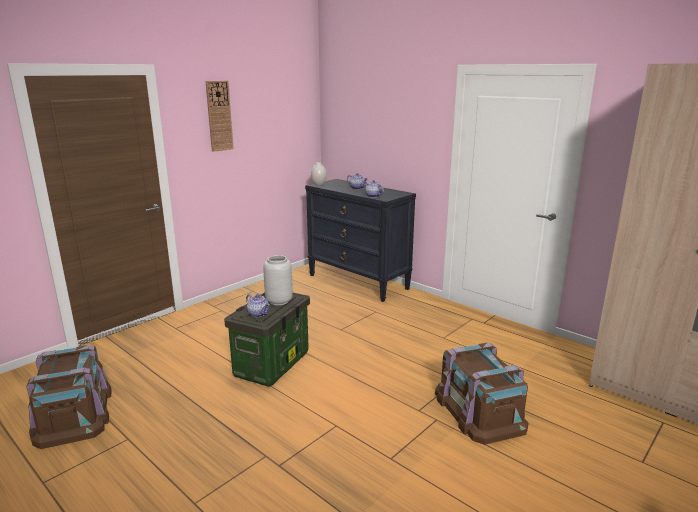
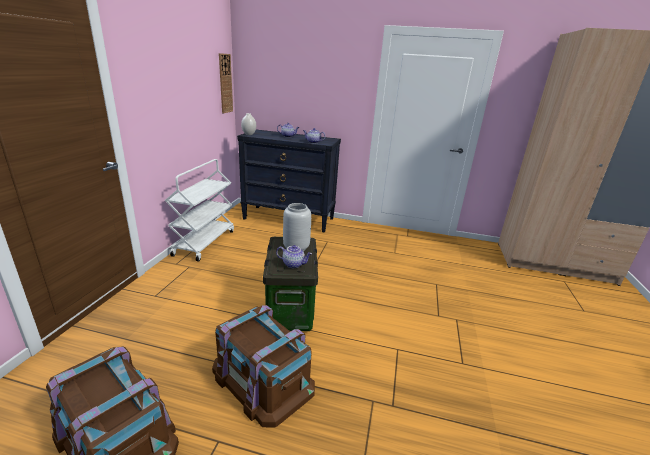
camera: 30 degrees left, 5 degrees up
wall clock [206,81,234,152] -> wall clock moved to [219,53,233,113]
brown storage box [435,342,528,445] -> brown storage box moved to [212,305,315,428]
none -> white cart [165,159,234,261]

